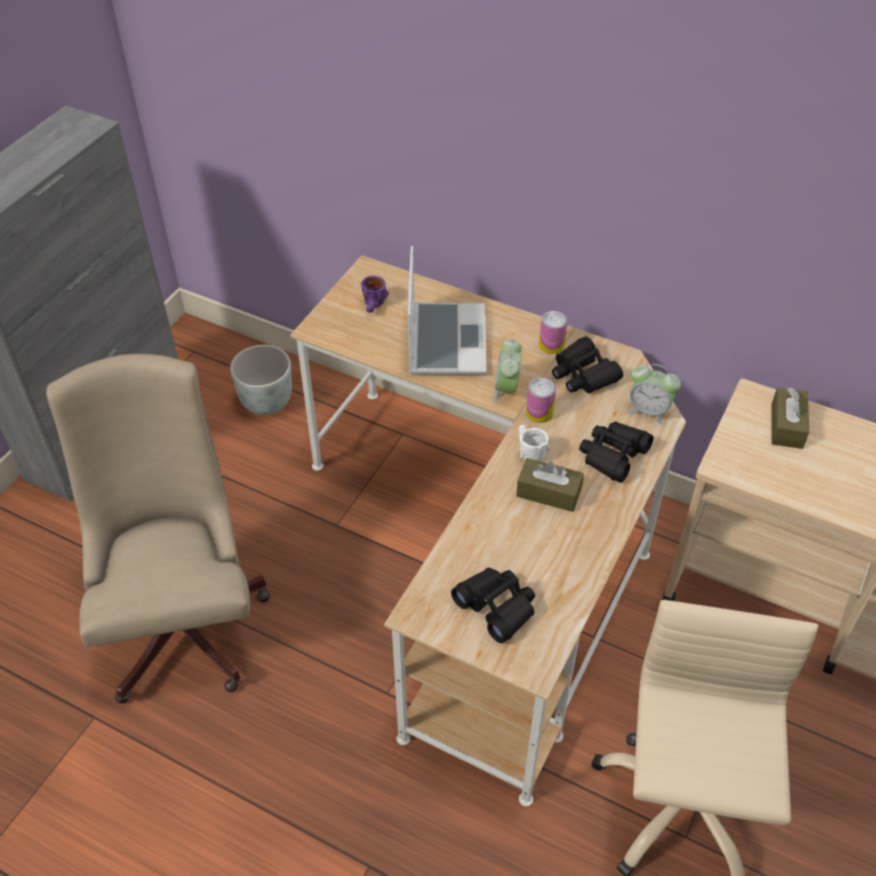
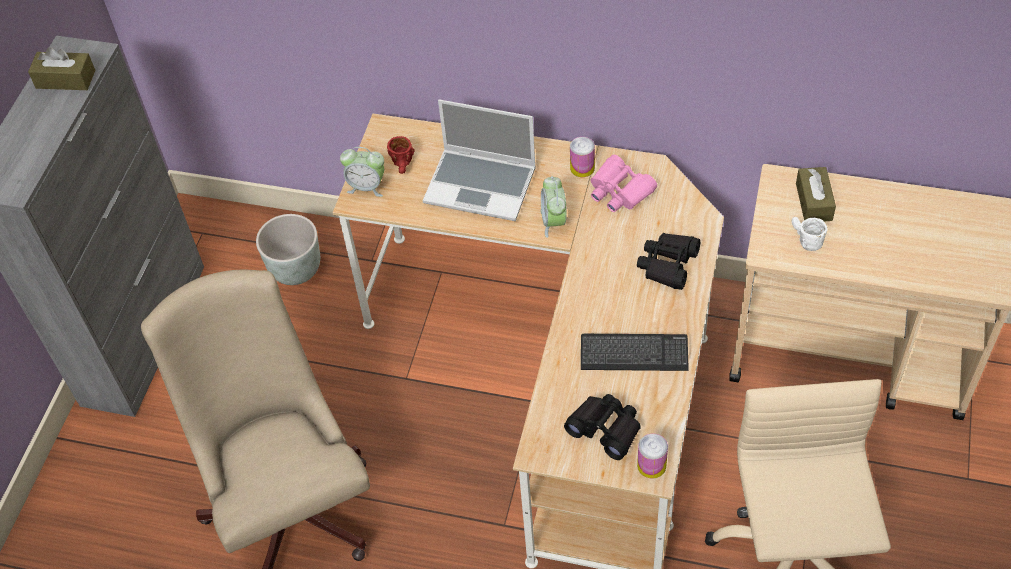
camera: 10 degrees left, 5 degrees up
purple mug [361,276,389,312] -> red mug [387,136,415,174]
laptop [408,246,487,375] -> laptop turned 120 degrees clockwise [423,99,536,221]
brown tissue box [516,458,584,512] -> brown tissue box moved to [28,47,95,90]
white mug [519,425,550,462] -> white mug moved to [792,217,828,251]
can [526,378,556,423] -> can moved to [637,434,668,478]
black binoculars [552,336,623,393] -> pink binoculars [591,155,657,212]
alarm clock [626,364,681,425] -> alarm clock moved to [340,147,384,197]
none -> keyboard [581,334,689,371]

